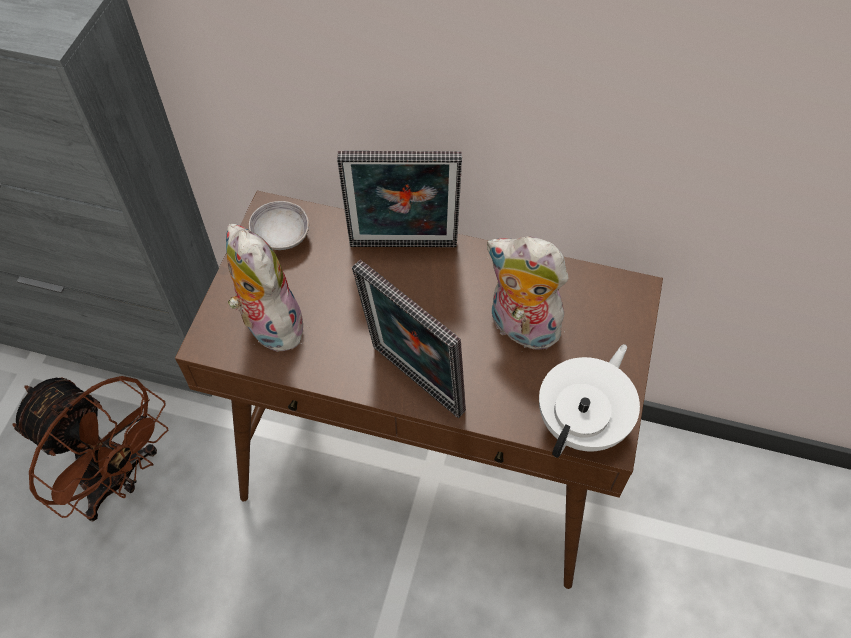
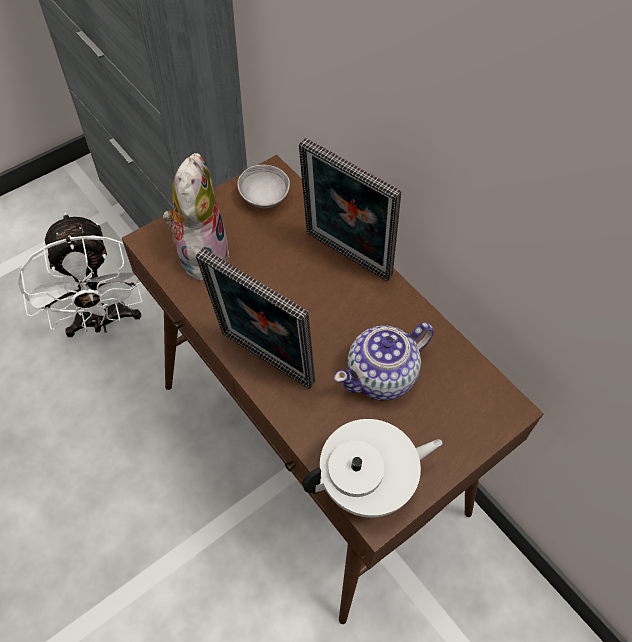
camera: 35 degrees right, 0 degrees up
brown fan [13,376,169,521] -> white fan [18,213,142,337]
picture frame [352,260,466,418] -> picture frame turned 45 degrees counterclockwise [196,248,315,389]
plush toy [486,236,568,350] -> teapot [334,323,434,401]

